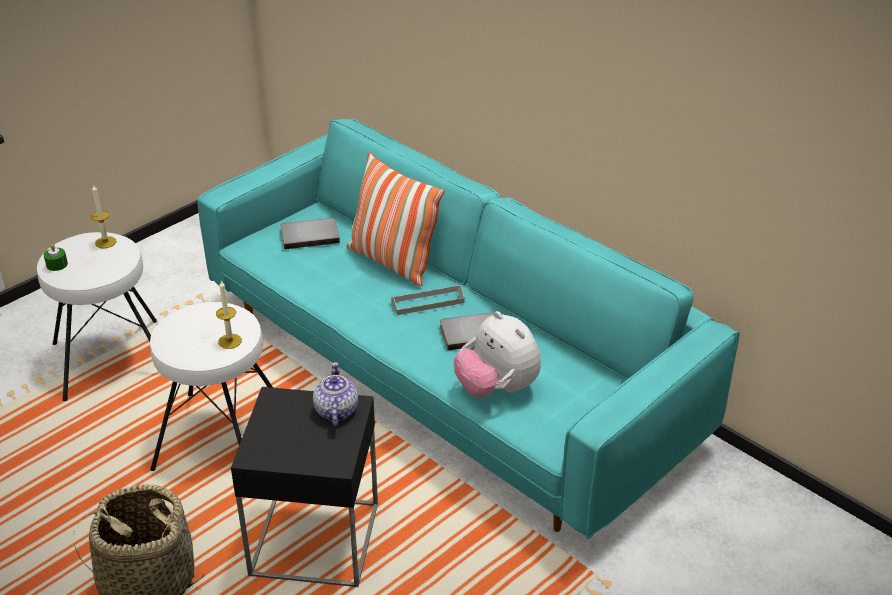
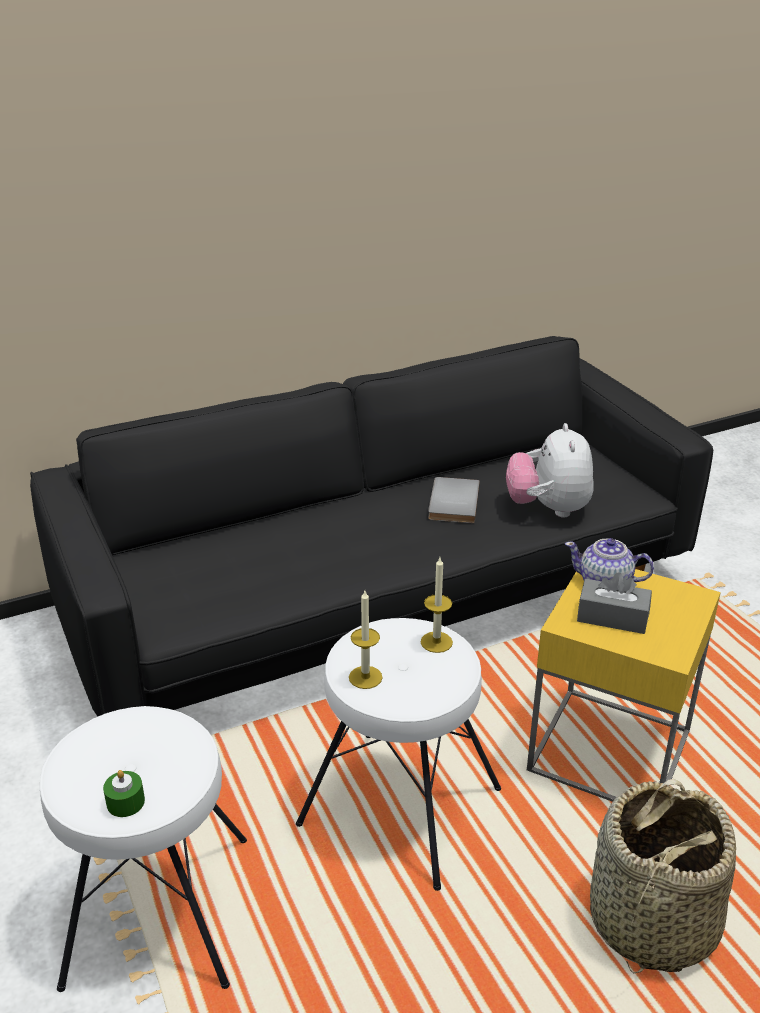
camera: 70 degrees left, 5 degrees down
candle [91,184,116,249] -> candle moved to [349,591,383,689]
turquoise sofa [197,119,740,539] -> black sofa [30,336,713,717]
black side table [231,387,378,587] -> yellow side table [527,569,721,802]
grey book [280,218,340,249] -> none
pillow [347,152,445,287] -> none
grey tray [391,285,465,315] -> none
plush toy [454,311,541,397] -> plush toy turned 105 degrees clockwise [506,423,593,518]
none -> grey tissue box [577,572,652,634]

